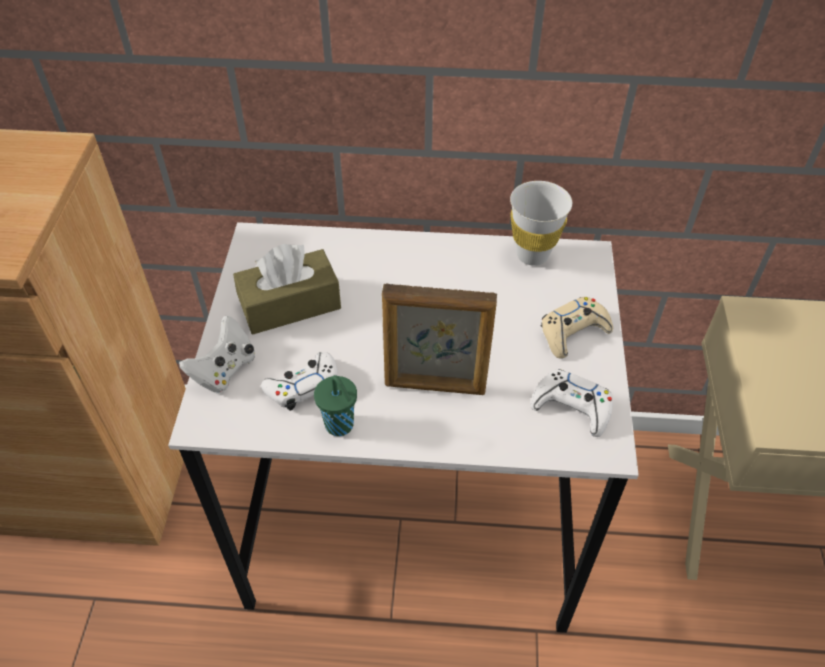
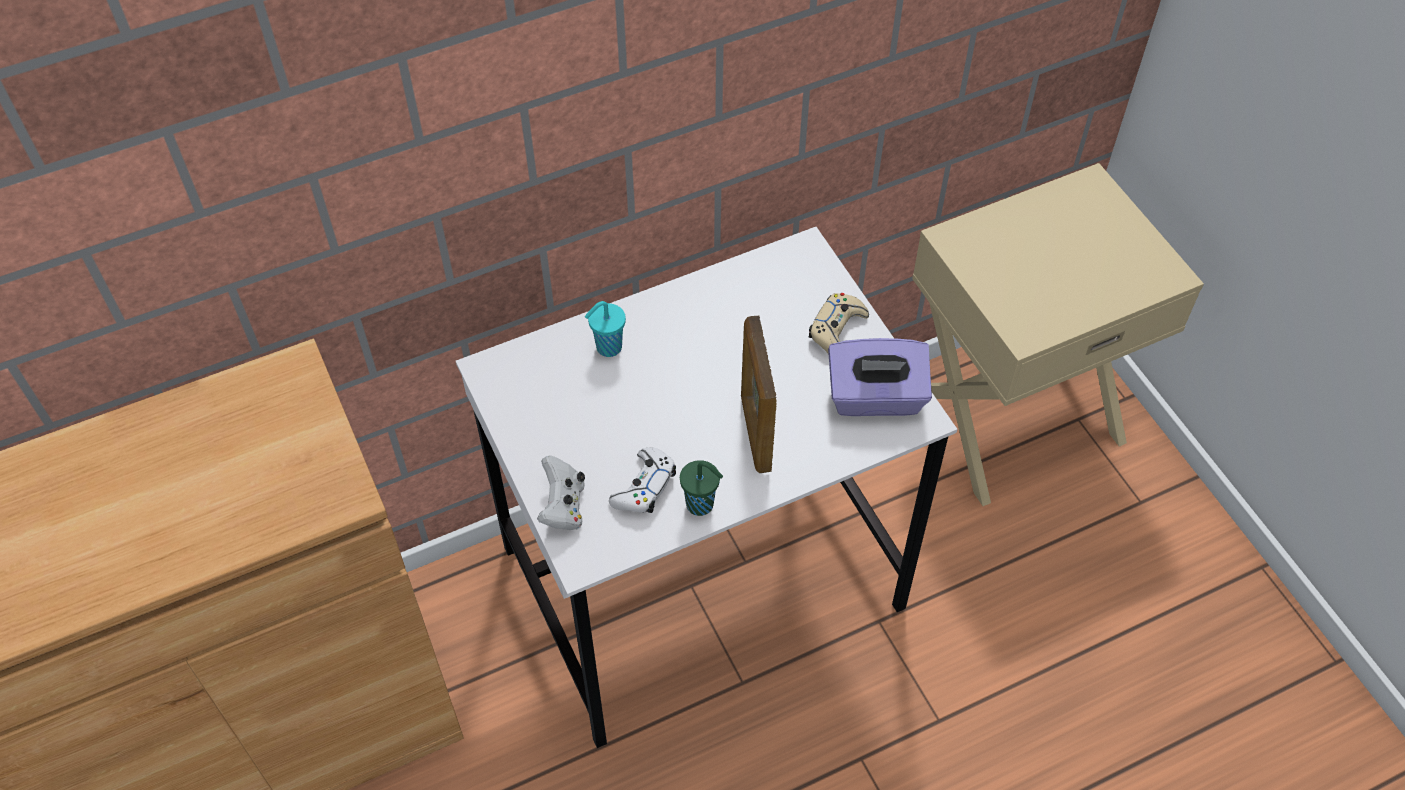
camera: 30 degrees left, 5 degrees up
brown tissue box [233,244,341,334] -> none
picture frame [382,283,497,395] -> picture frame turned 105 degrees clockwise [741,316,777,473]
white cup [510,181,572,266] -> none
white game controller [530,369,613,437] -> purple tissue box [828,338,932,416]
none -> turquoise cup [585,301,626,357]

